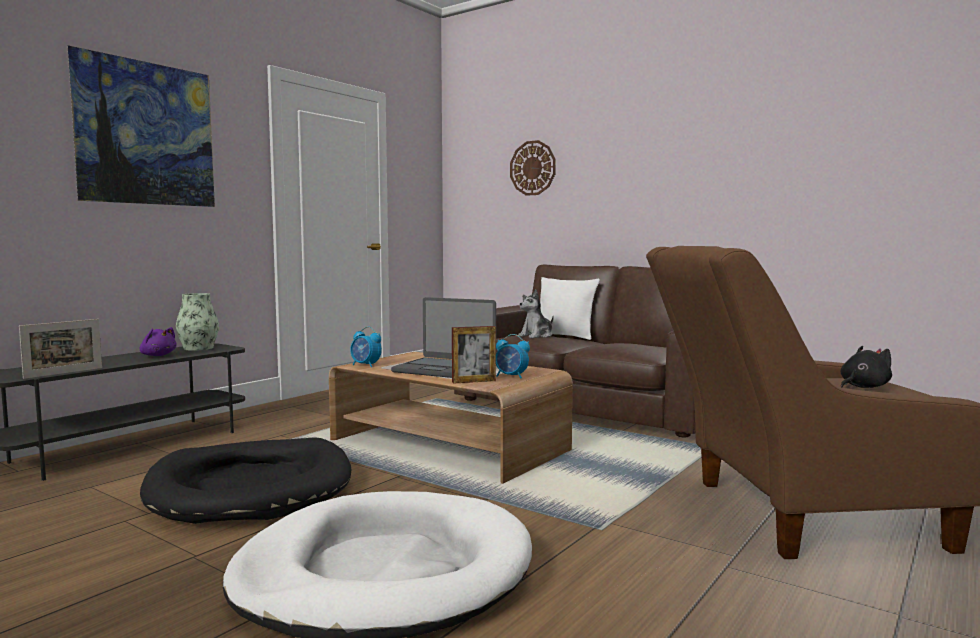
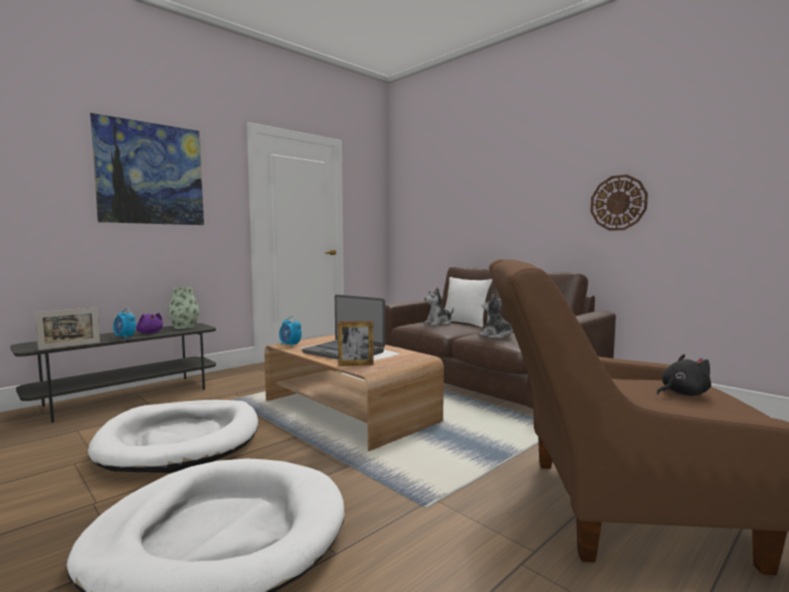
camera: 10 degrees right, 0 degrees up
black dog bed [140,437,351,524] -> white dog bed [88,400,258,473]
alarm clock [496,334,530,378] -> alarm clock moved to [113,308,136,339]
wall clock [510,140,556,196] -> wall clock moved to [590,175,648,231]
none -> plush toy [479,294,513,338]

